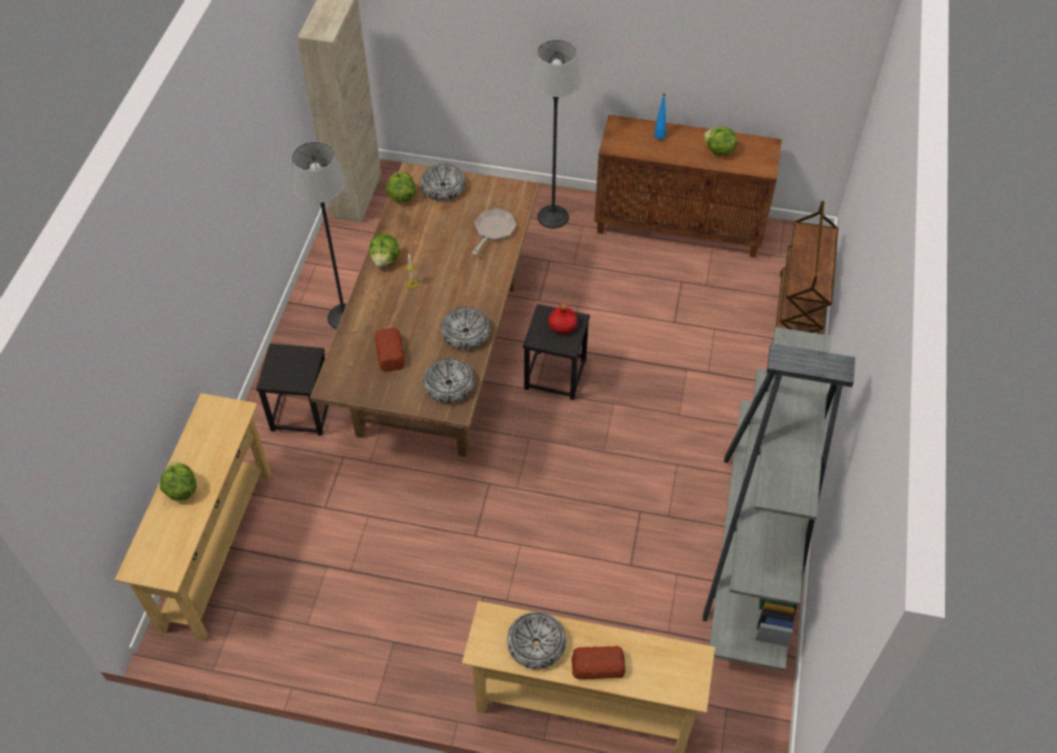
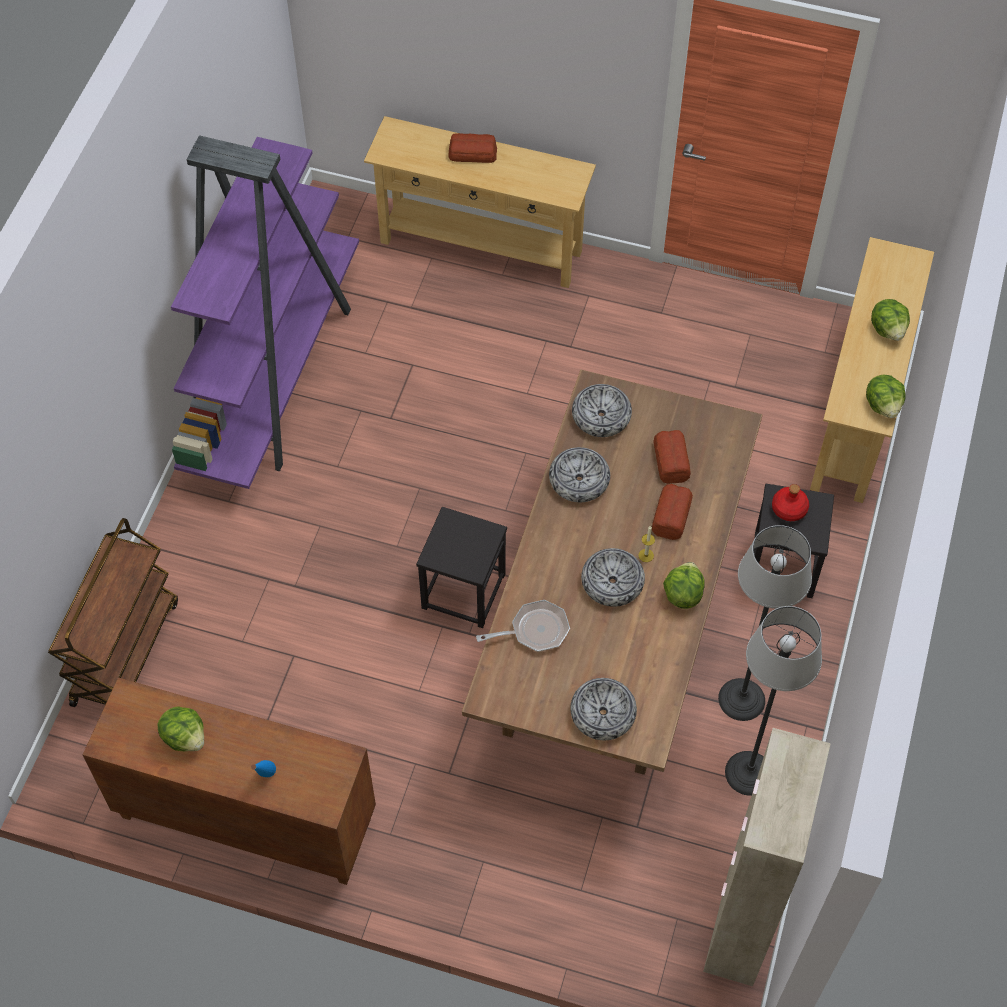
camera: 175 degrees left, 5 degrees up
lettuce [386,172,416,203] -> lettuce moved to [866,375,906,418]
frying pan [472,208,516,255] -> frying pan turned 135 degrees counterclockwise [476,600,570,652]
bowl [507,612,566,669] -> bowl moved to [581,548,645,607]
floor lamp [531,40,581,229] -> floor lamp moved to [725,606,822,796]
red bottle [548,302,578,334] -> red bottle moved to [772,484,809,521]
grey bookcase [702,327,855,671] -> purple bookcase [171,135,359,489]
none -> bread [652,484,693,540]

